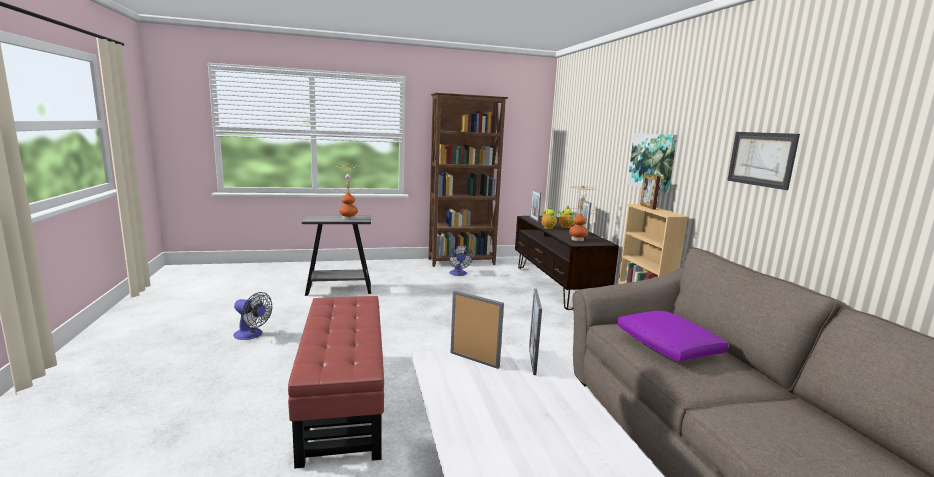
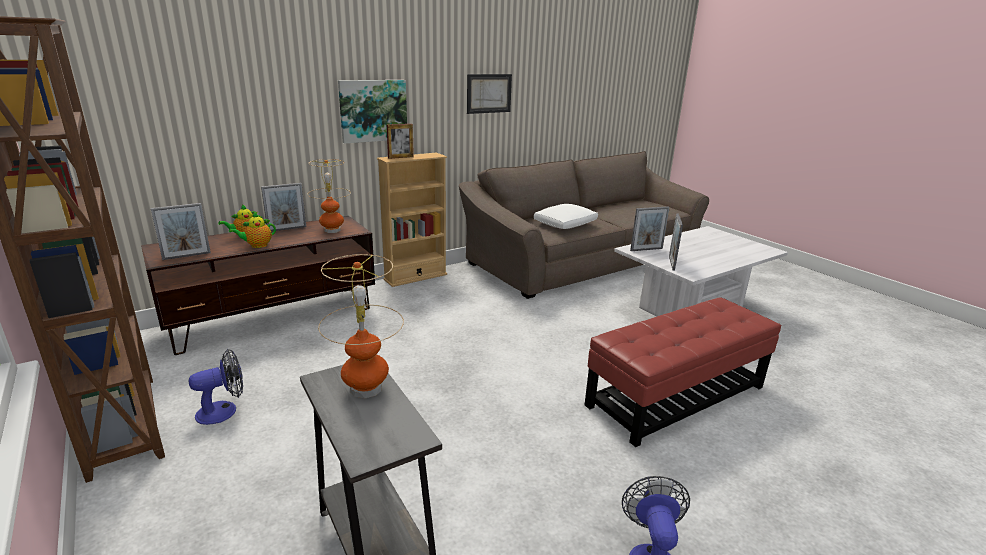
camera: 110 degrees left, 10 degrees up
purple pillow [617,311,728,362] -> white pillow [534,204,598,229]

